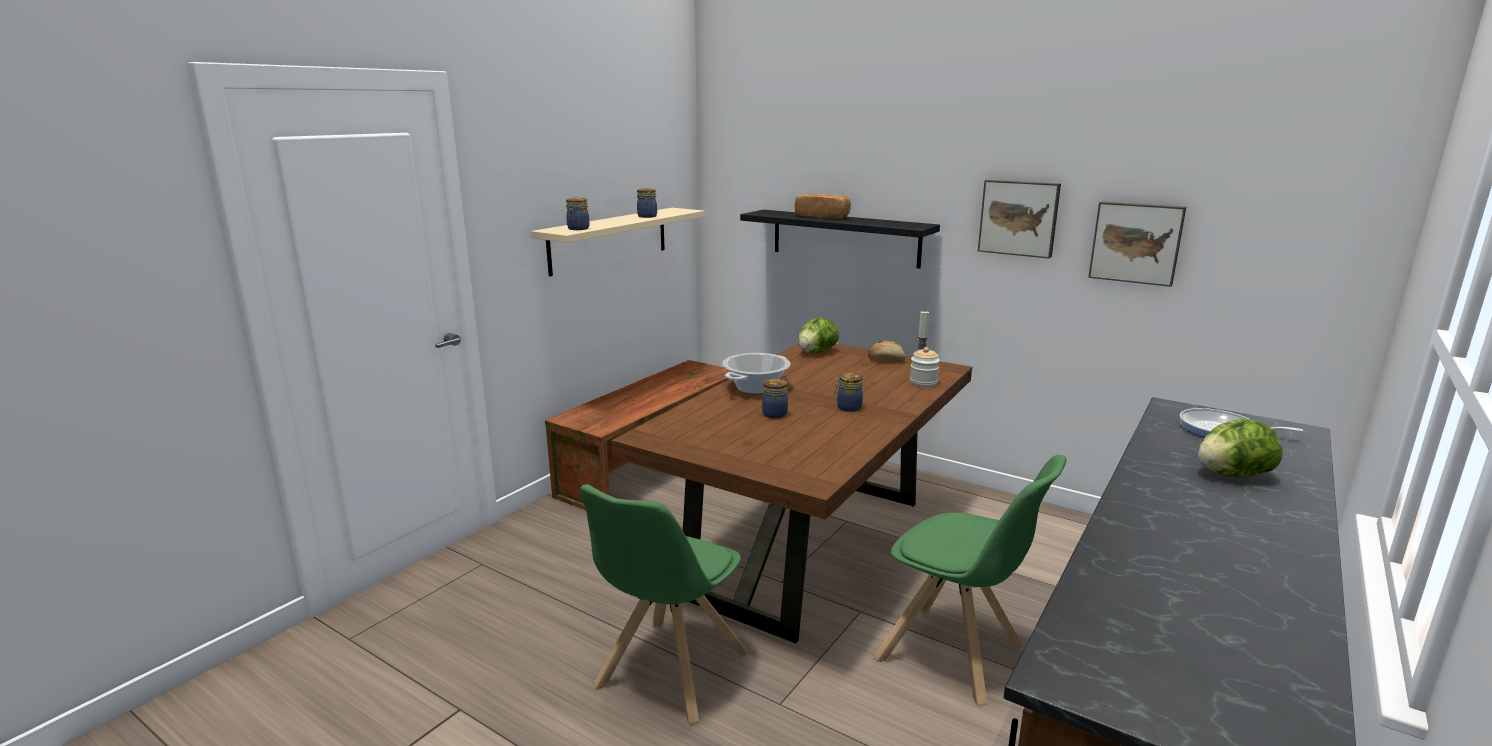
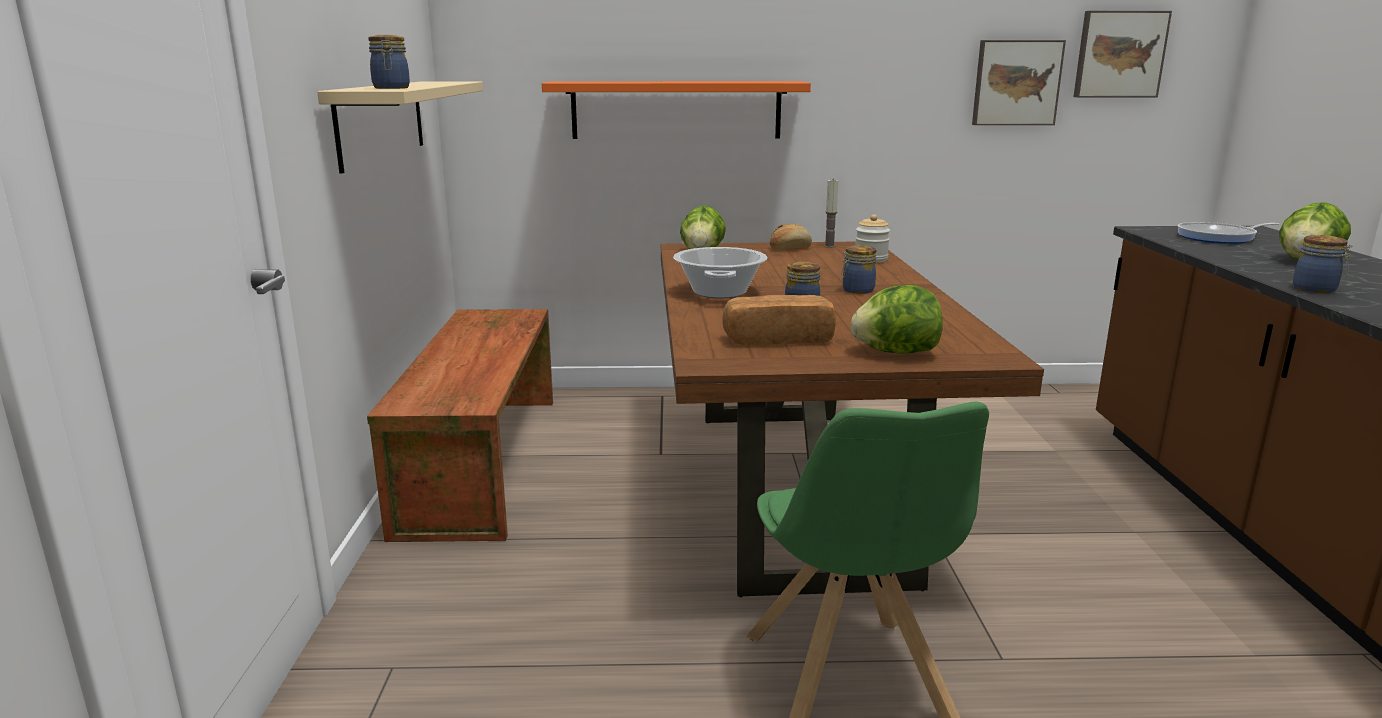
camera: 35 degrees left, 0 degrees up
jar [637,188,657,218] -> jar moved to [1293,235,1353,293]
black shelf [740,210,940,269] -> orange shelf [542,81,811,139]
bread [795,194,851,219] -> bread moved to [722,295,836,345]
green chair [874,455,1066,706] -> none
picture [978,180,1061,259] -> picture moved to [1074,11,1172,97]
none -> lettuce [851,285,943,354]

